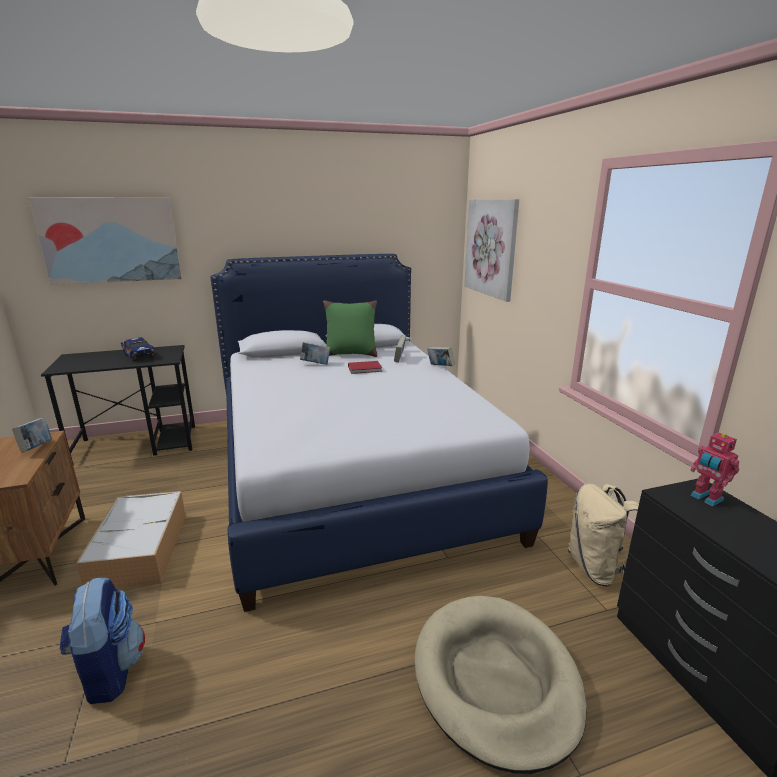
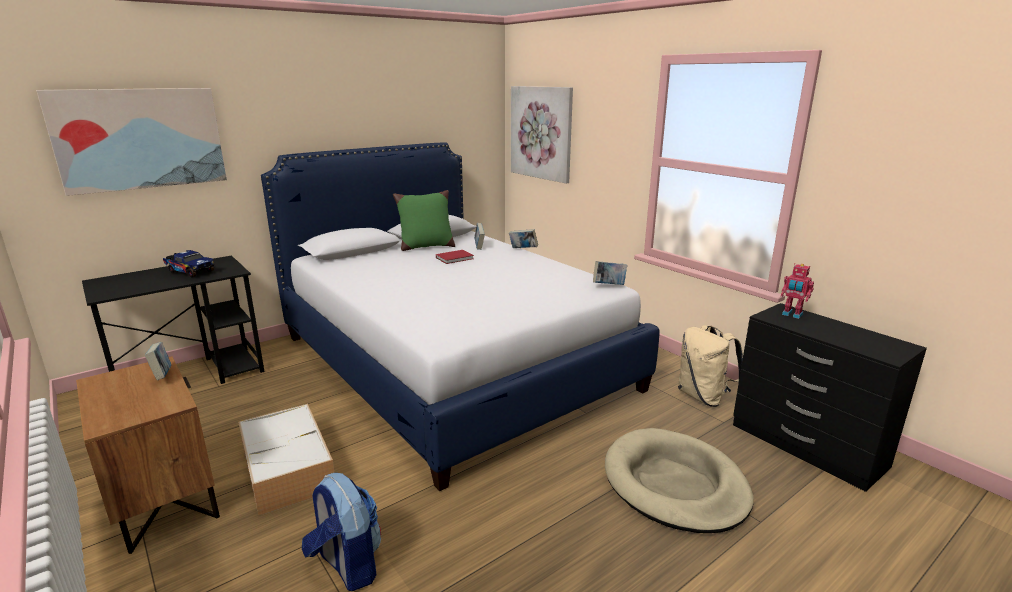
camera: 20 degrees left, 0 degrees up
book [300,342,330,365] -> book moved to [593,261,627,285]

